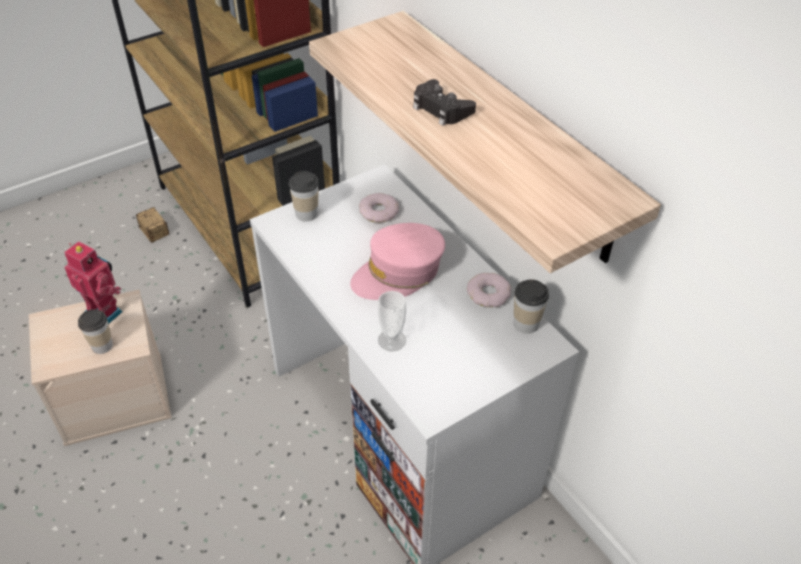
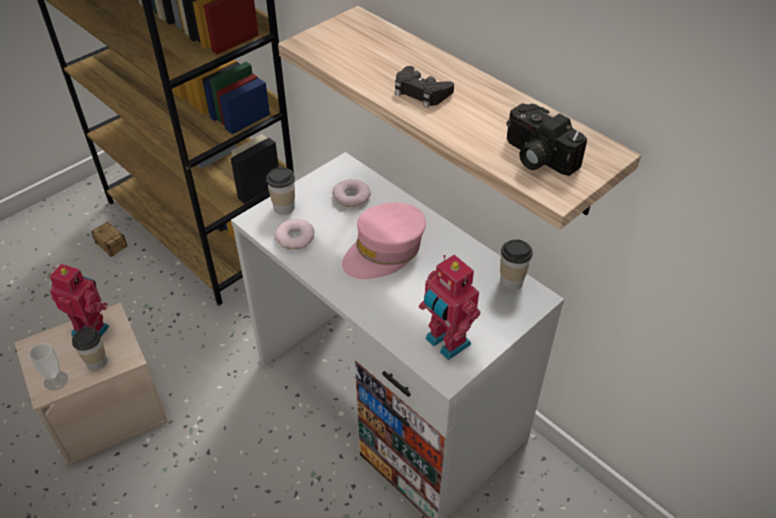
camera: 10 degrees left, 0 degrees up
cup [378,291,406,351] -> cup moved to [29,343,68,390]
donut [467,273,511,307] -> donut moved to [274,219,315,249]
none -> toy robot [419,255,481,360]
none -> camera [506,103,587,176]

